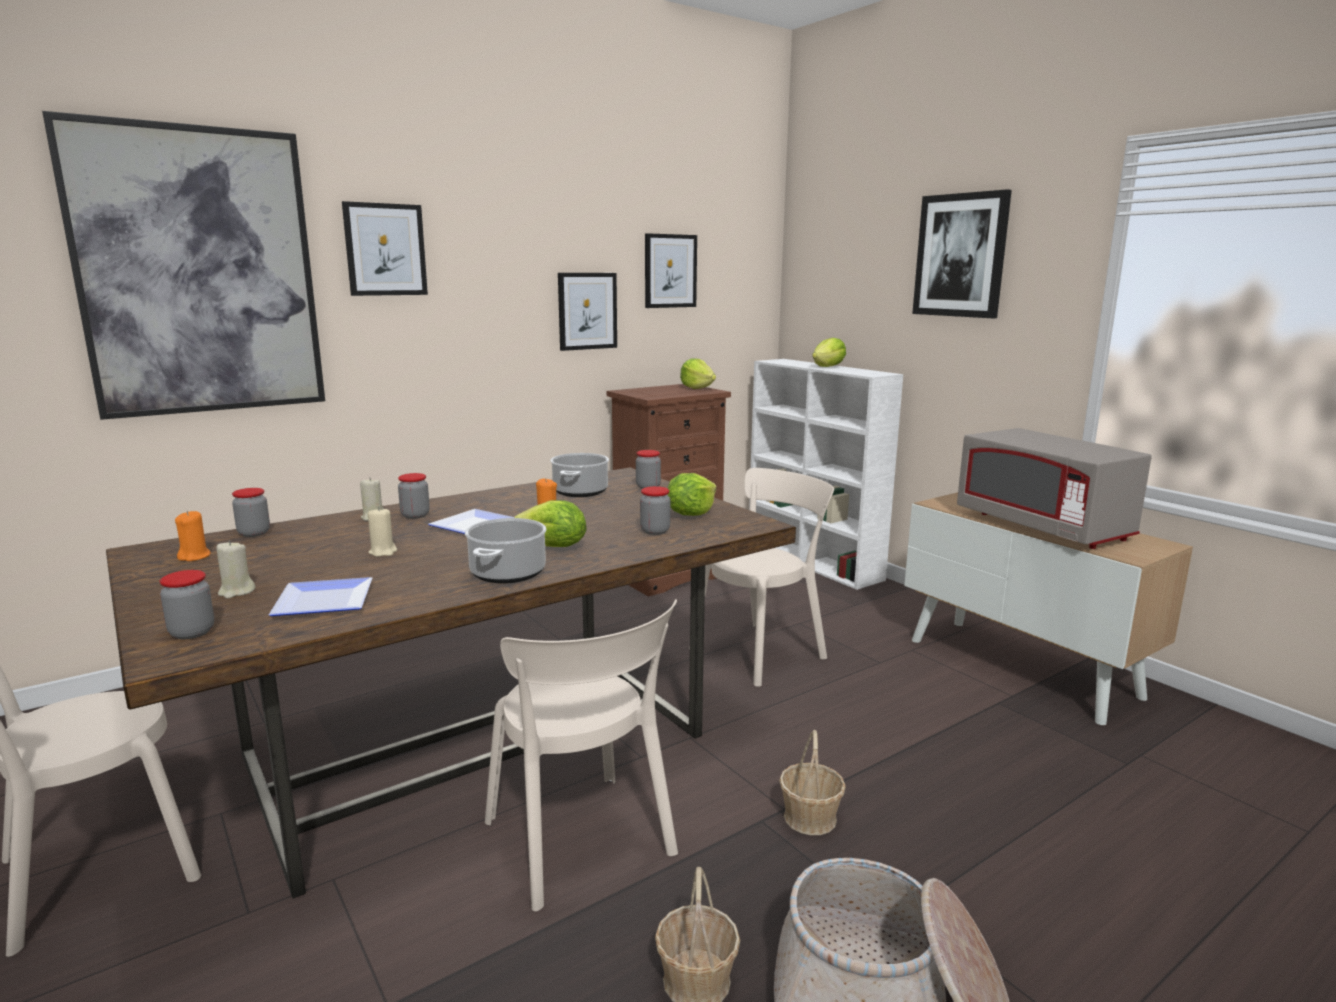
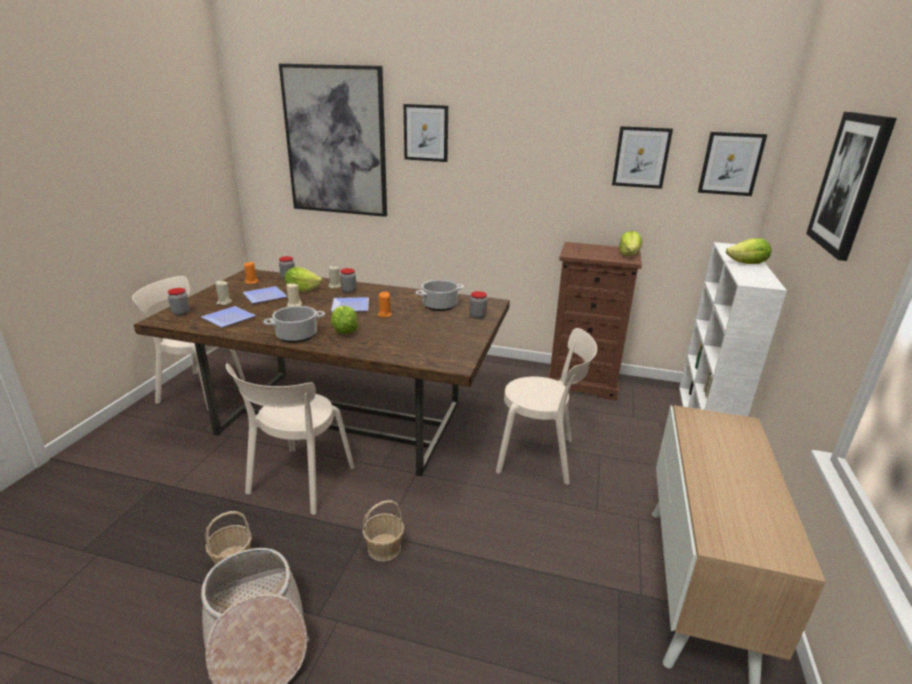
camera: 50 degrees right, 10 degrees up
picture [558,273,617,351] -> picture moved to [698,132,767,196]
jar [640,486,670,535] -> none
lettuce [667,473,717,516] -> lettuce moved to [284,267,323,292]
grey microwave [957,428,1152,549] -> none
none -> plate [242,286,287,304]

